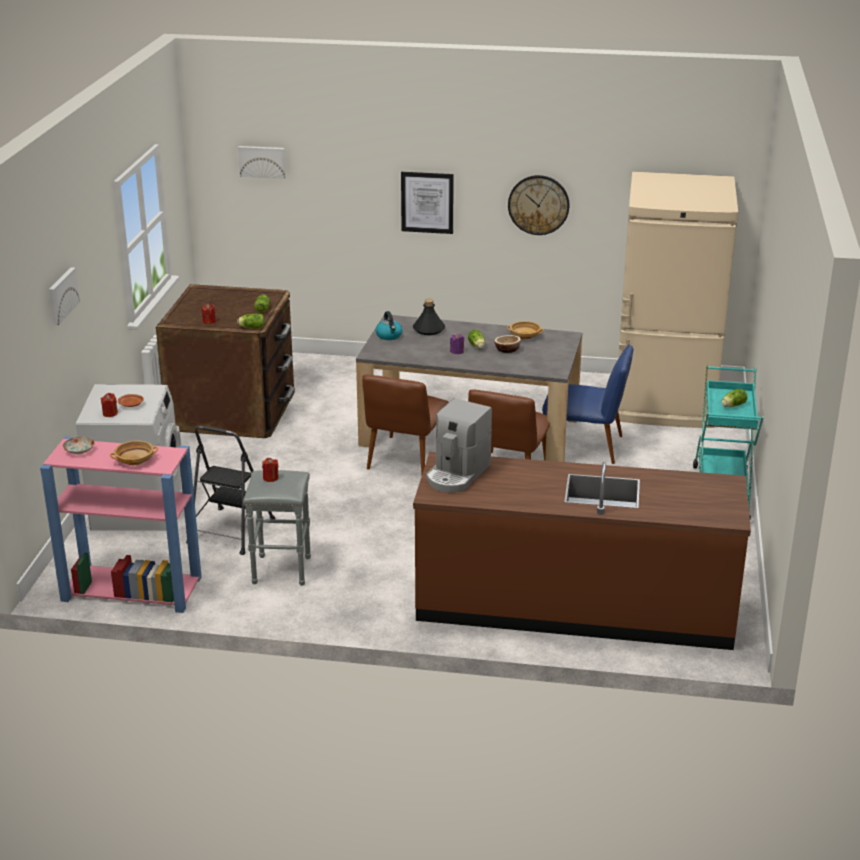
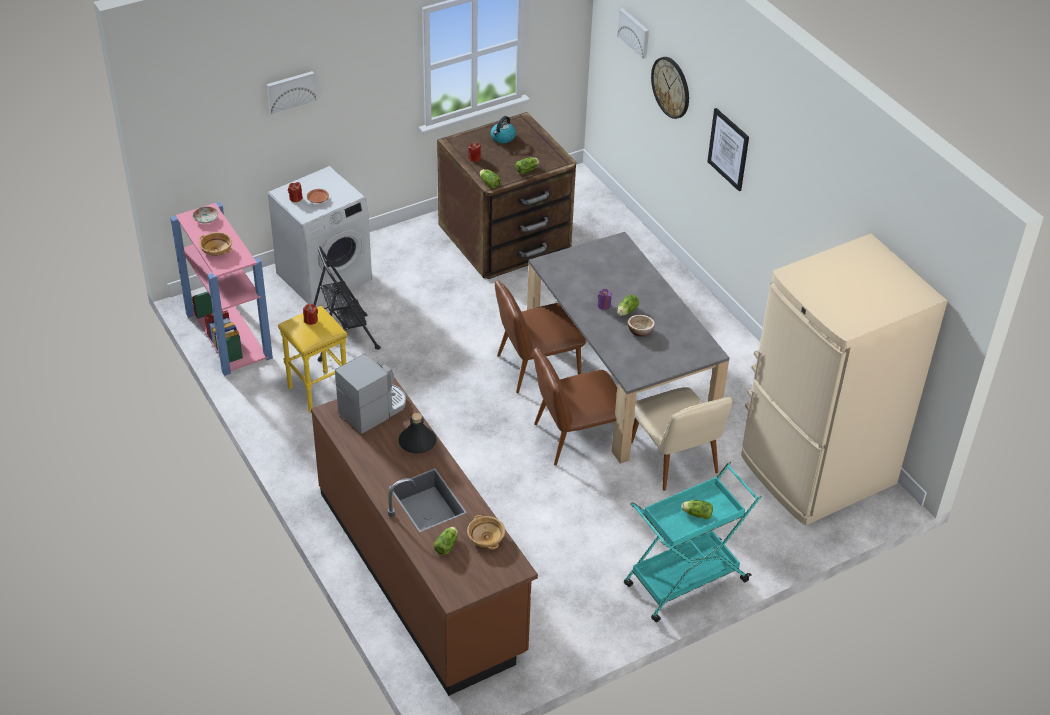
camera: 50 degrees right, 15 degrees up
grey stool [243,470,311,586] -> yellow stool [278,306,347,413]
kettle [376,311,403,340] -> kettle moved to [491,116,516,143]
black bottle [413,299,445,335] -> black bottle moved to [398,413,437,454]
coffee machine [426,398,492,493] -> coffee machine turned 150 degrees clockwise [335,354,406,434]
beige bowl [507,321,544,340] -> beige bowl moved to [467,515,505,549]
wall clock [508,175,570,235] -> wall clock moved to [651,57,689,119]
blue chair [542,345,633,464] -> beige chair [631,387,732,491]
none -> lettuce [434,527,458,555]

